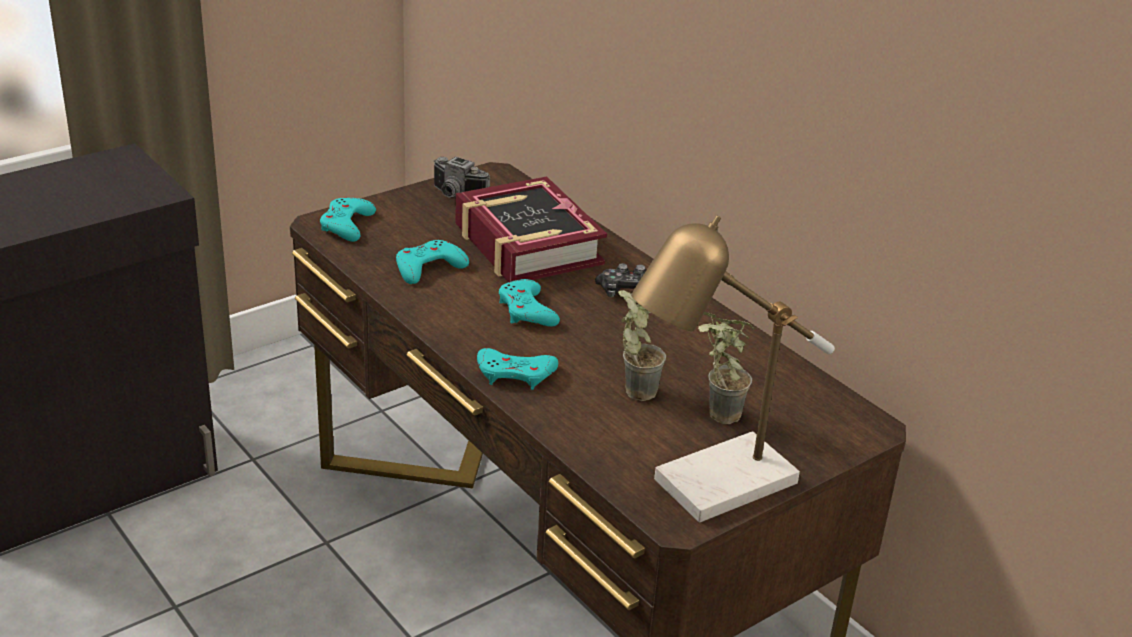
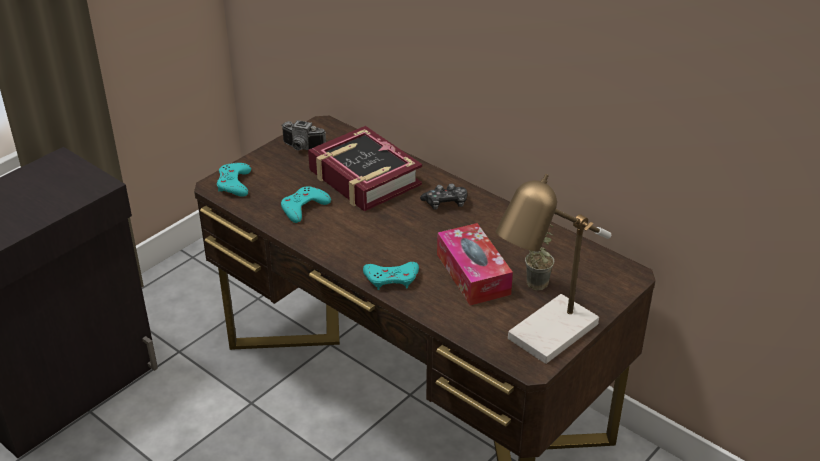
camera: 10 degrees left, 5 degrees up
turquoise game controller [499,279,560,327] -> none
potted plant [618,290,666,401] -> tissue box [437,223,513,305]

